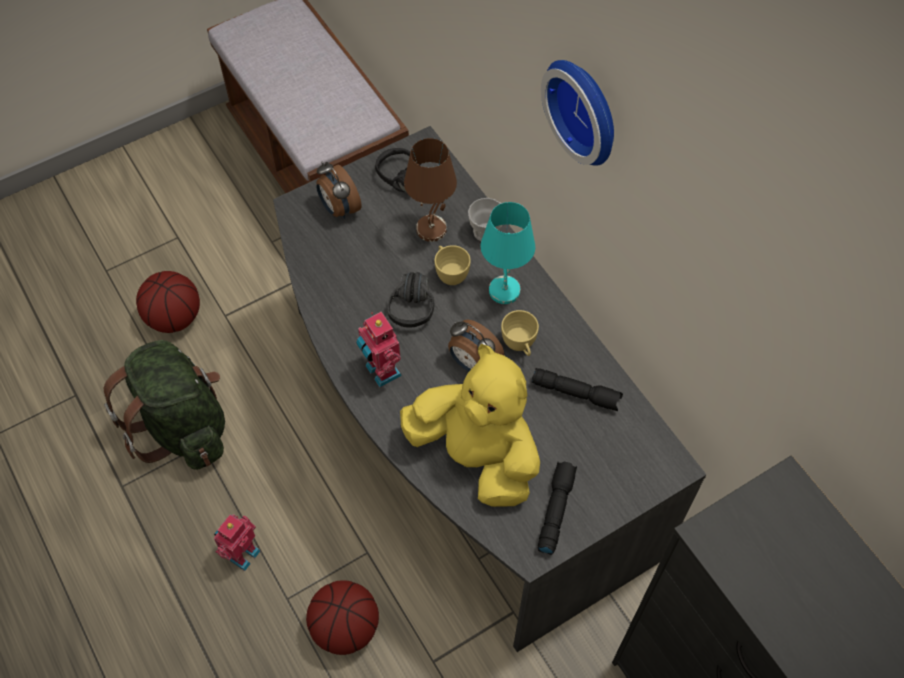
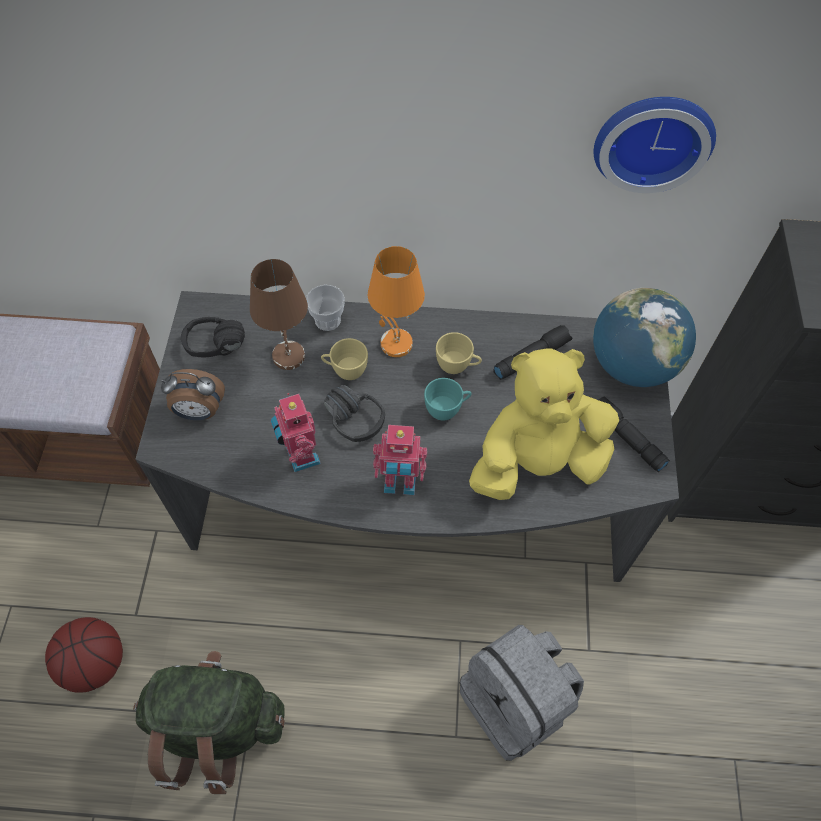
camera: 55 degrees left, 0 degrees up
toy robot [214,514,260,571] -> toy robot moved to [271,393,321,472]
basketball [306,580,379,655] -> grey backpack [460,625,584,761]
alarm clock [448,319,504,371] -> turquoise cup [424,378,471,421]
turquoise table lamp [481,202,535,304] -> orange table lamp [368,246,425,357]
wall clock [541,60,614,166] -> wall clock moved to [594,97,716,193]
none -> globe [593,288,696,387]

